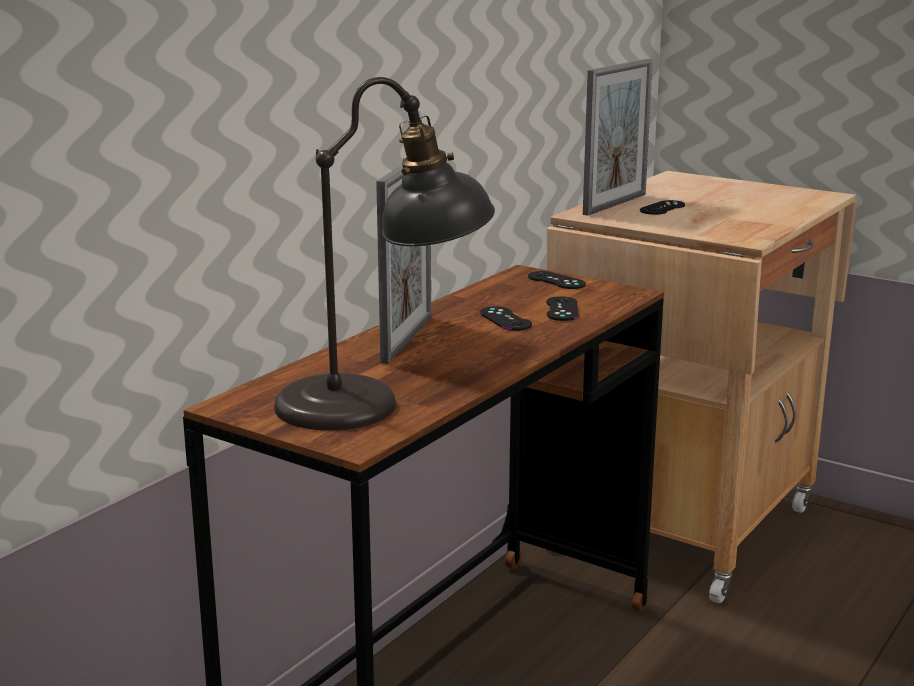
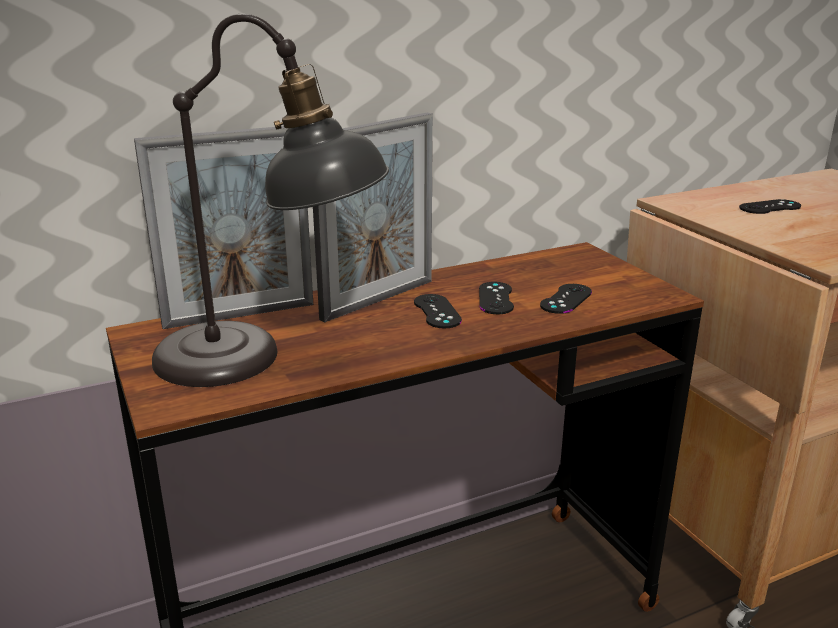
camera: 30 degrees right, 5 degrees up
black game controller [528,271,586,289] -> black game controller moved to [414,294,462,328]
picture frame [583,59,653,216] -> picture frame moved to [134,126,313,329]

